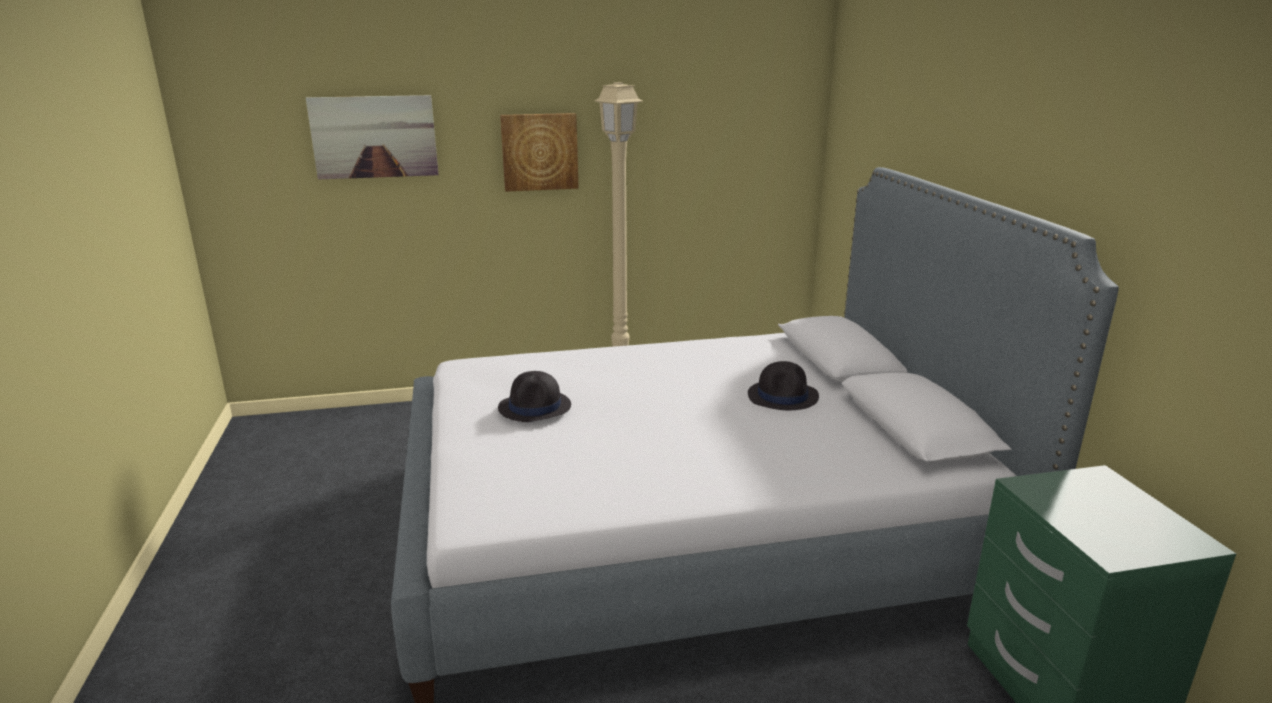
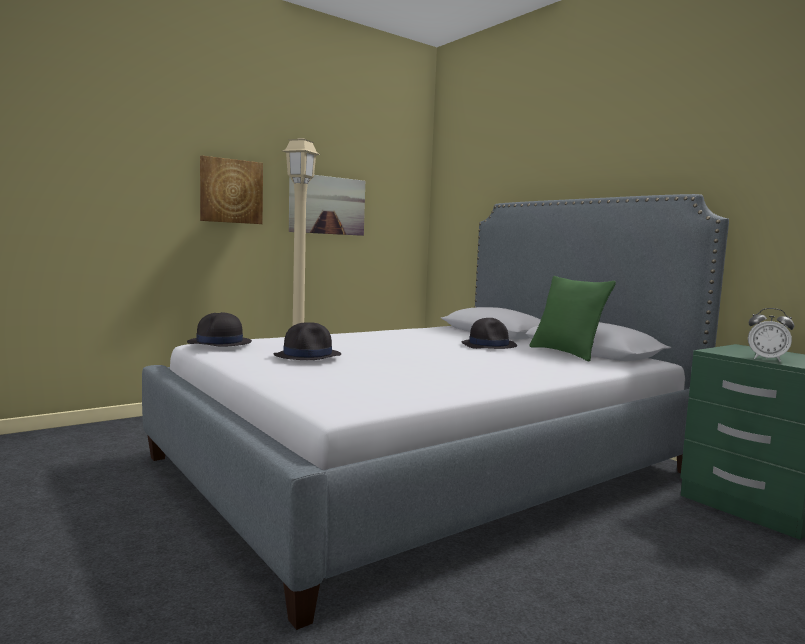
camera: 25 degrees left, 15 degrees down
picture [306,95,439,180] -> picture moved to [289,175,365,236]
none -> black hat [187,312,252,347]
none -> green pillow [529,276,616,361]
none -> alarm clock [748,308,794,362]

